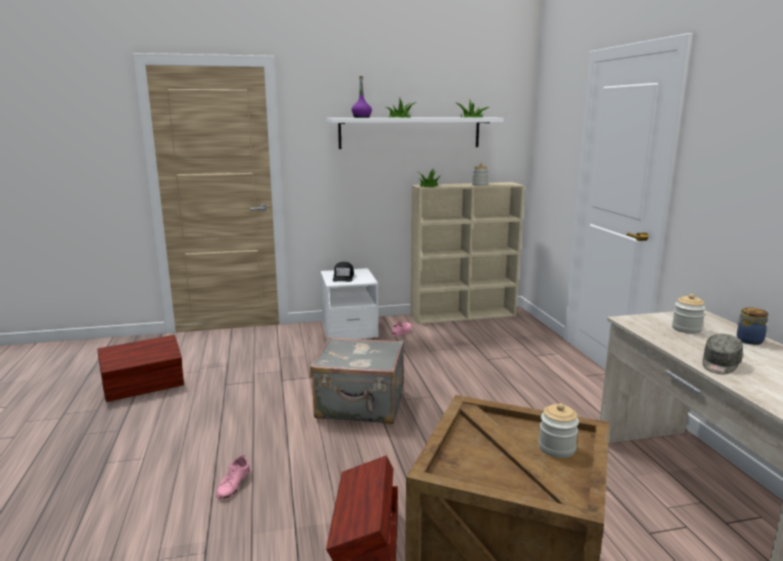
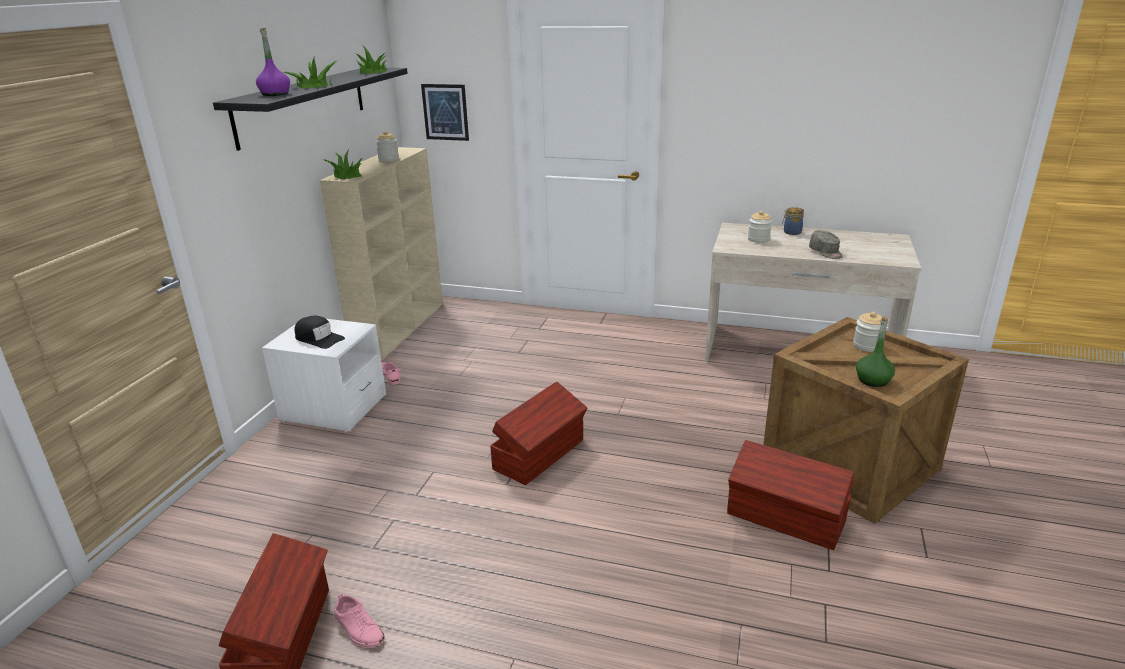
camera: 60 degrees left, 10 degrees up
pink shoe [216,455,250,500] -> pink shoe moved to [335,594,385,647]
grey suitcase [310,337,404,424] -> brown storage box [490,381,587,485]
white shelf [327,117,504,149] -> black shelf [213,68,408,151]
none -> picture [421,84,469,141]
none -> green bottle [856,316,895,387]

